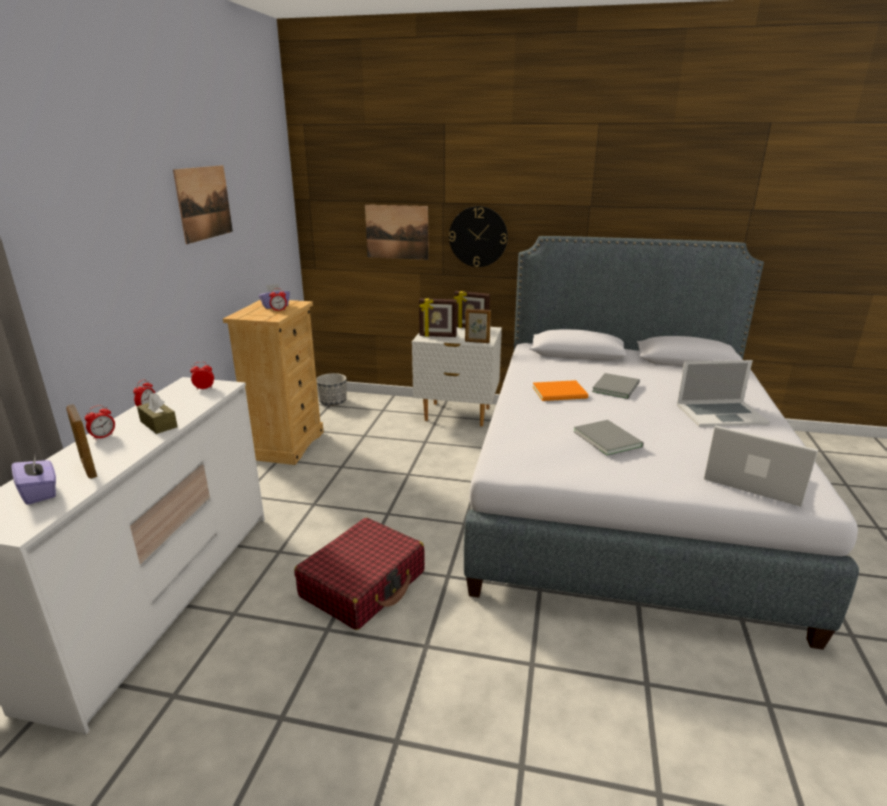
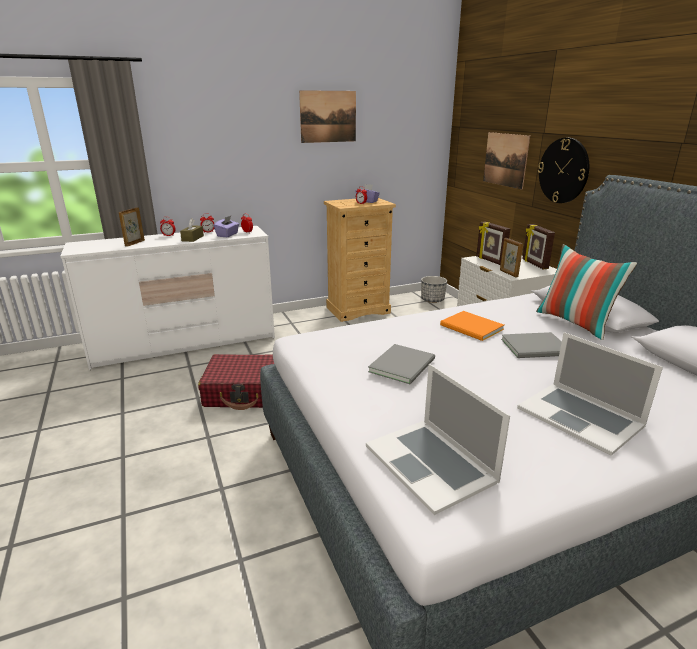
camera: 55 degrees right, 0 degrees up
purple tissue box [12,456,56,505] -> purple tissue box moved to [214,216,239,237]
laptop [704,426,818,507] -> laptop turned 150 degrees clockwise [366,364,510,515]
none -> pillow [536,244,637,340]

